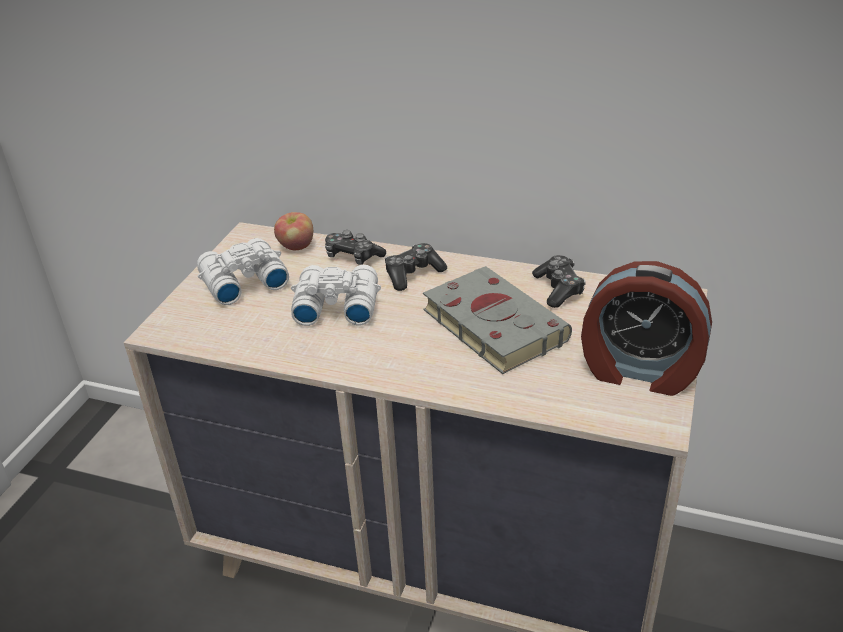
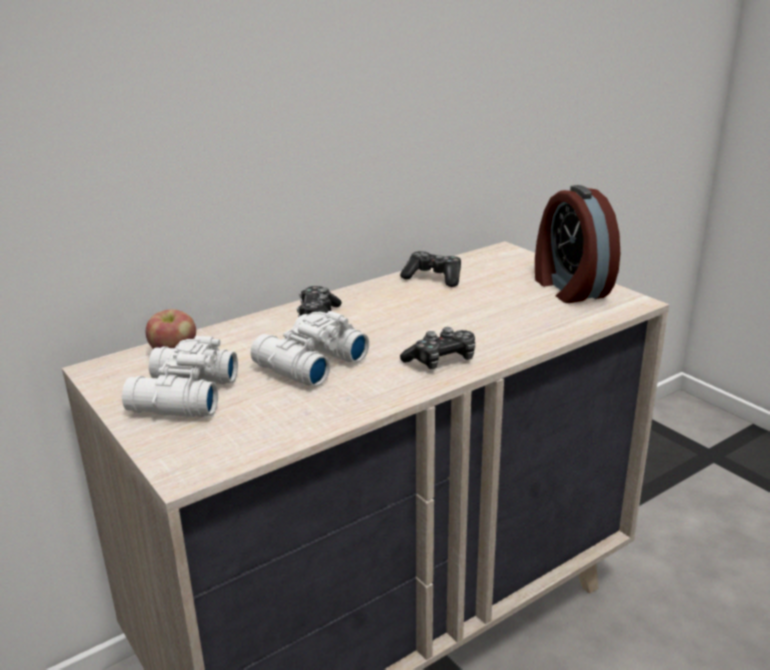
camera: 55 degrees left, 10 degrees down
game controller [325,230,386,265] -> game controller moved to [400,327,475,369]
grey book [423,266,572,374] -> none
alarm clock [581,261,712,396] -> alarm clock turned 105 degrees clockwise [535,185,620,303]

